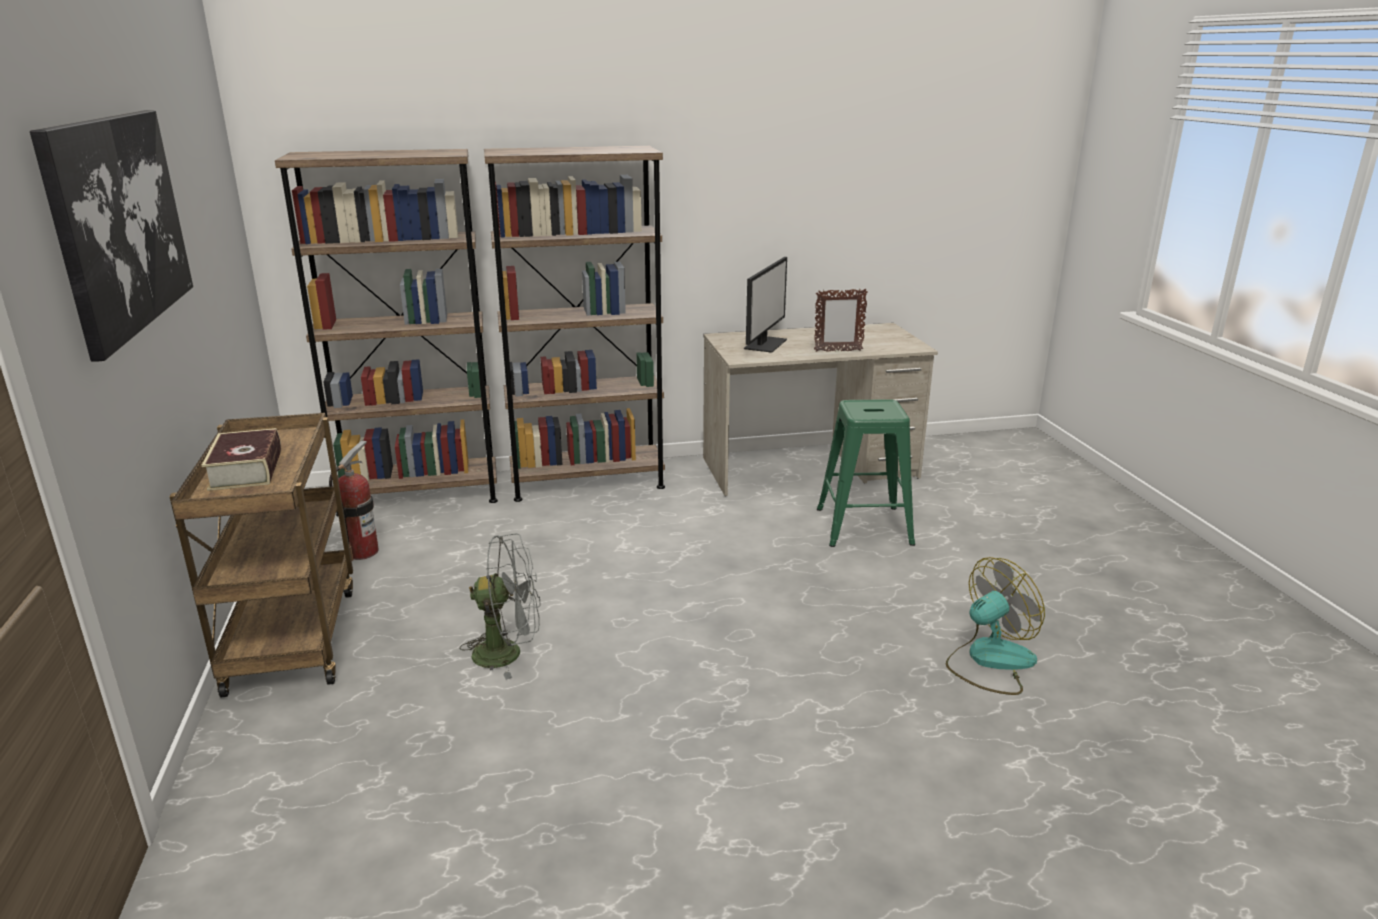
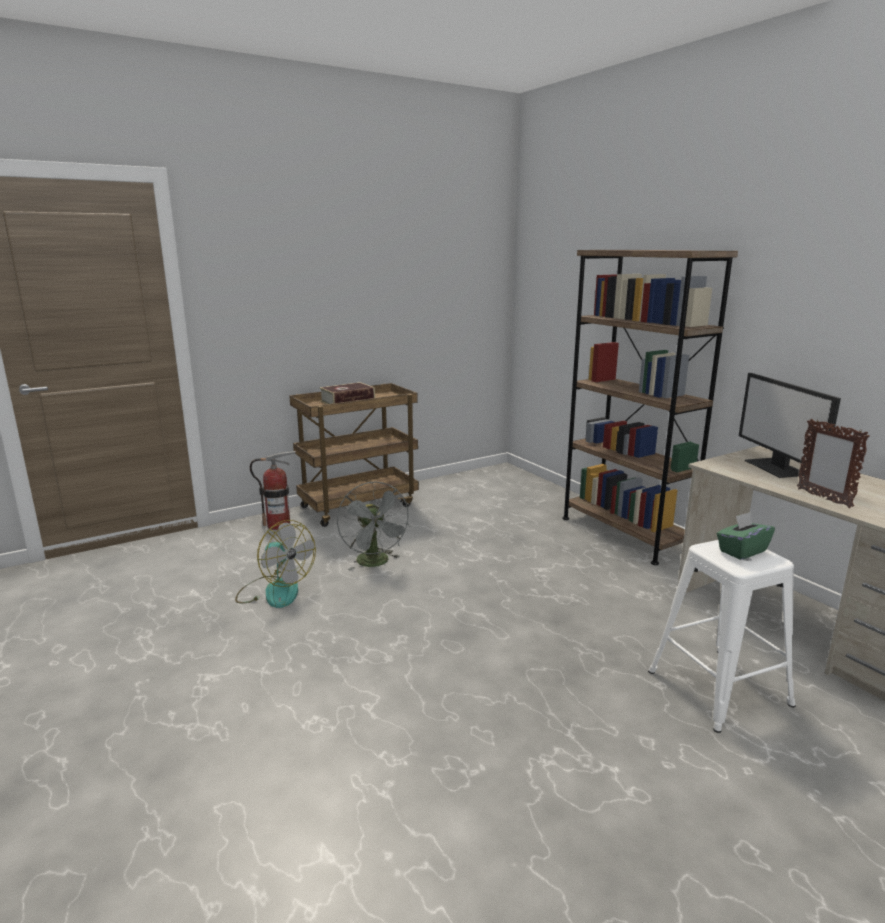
camera: 70 degrees right, 5 degrees down
picture [30,110,193,362] -> none
brown bookcase [275,149,498,517] -> none
fire extinguisher [329,441,379,561] -> fire extinguisher moved to [250,451,296,530]
monitor [744,257,787,353] -> monitor turned 75 degrees clockwise [739,373,841,478]
green stool [817,399,915,547] -> white stool [648,540,796,733]
fan [946,557,1045,695] -> fan moved to [235,520,316,608]
none -> green tissue box [717,512,775,560]

